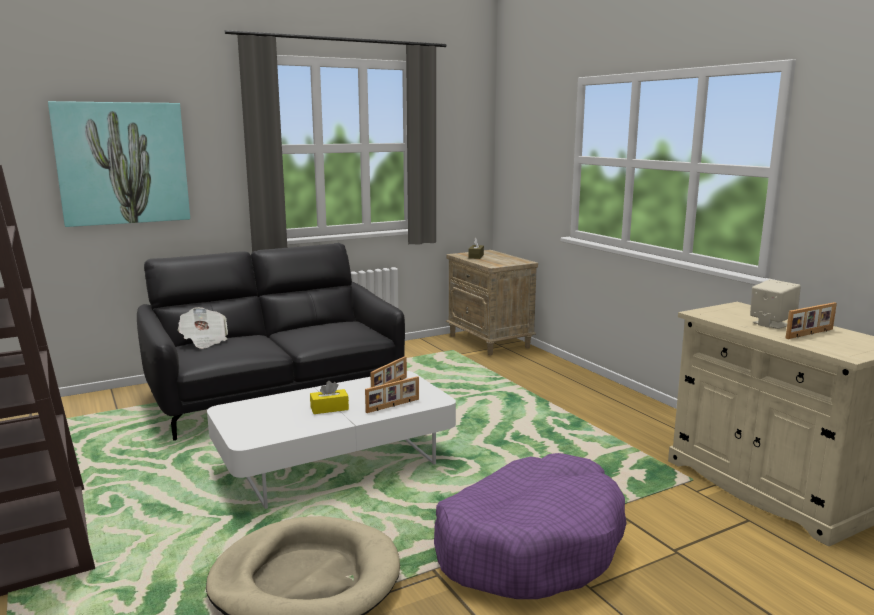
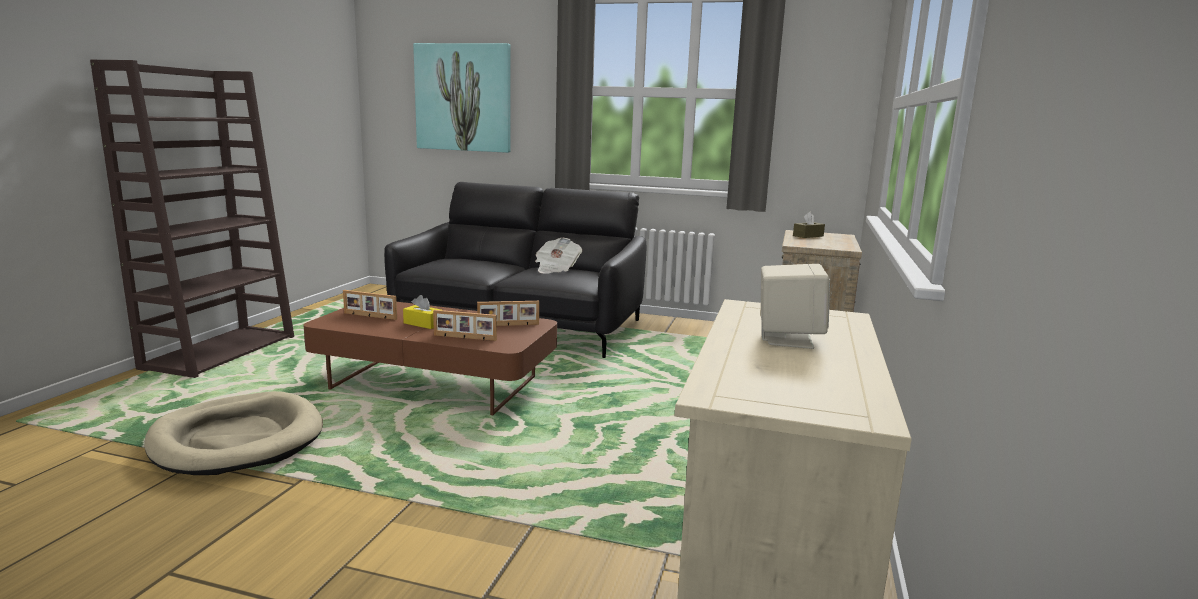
camera: 45 degrees right, 0 degrees up
newspaper [177,307,228,349] -> newspaper moved to [535,238,582,274]
white coffee table [207,371,456,509] -> brown coffee table [304,302,557,415]
purple dog bed [434,453,626,599] -> none
picture frame [785,302,837,339] -> picture frame moved to [343,290,397,320]

